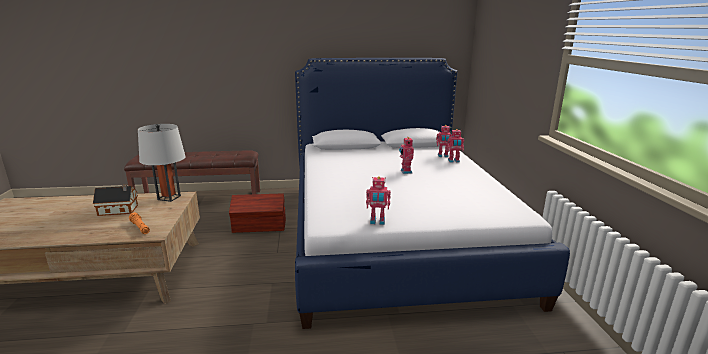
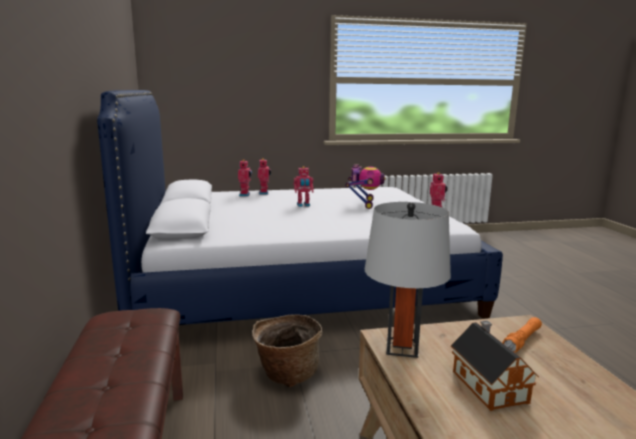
camera: 95 degrees left, 5 degrees down
brown storage box [229,194,286,233] -> basket [252,314,323,387]
none -> toy robot [346,164,386,209]

